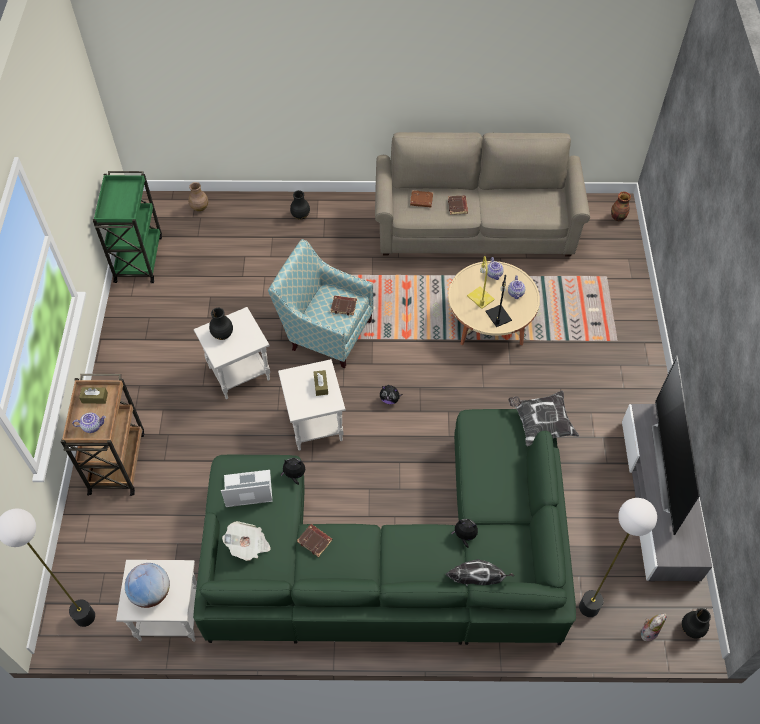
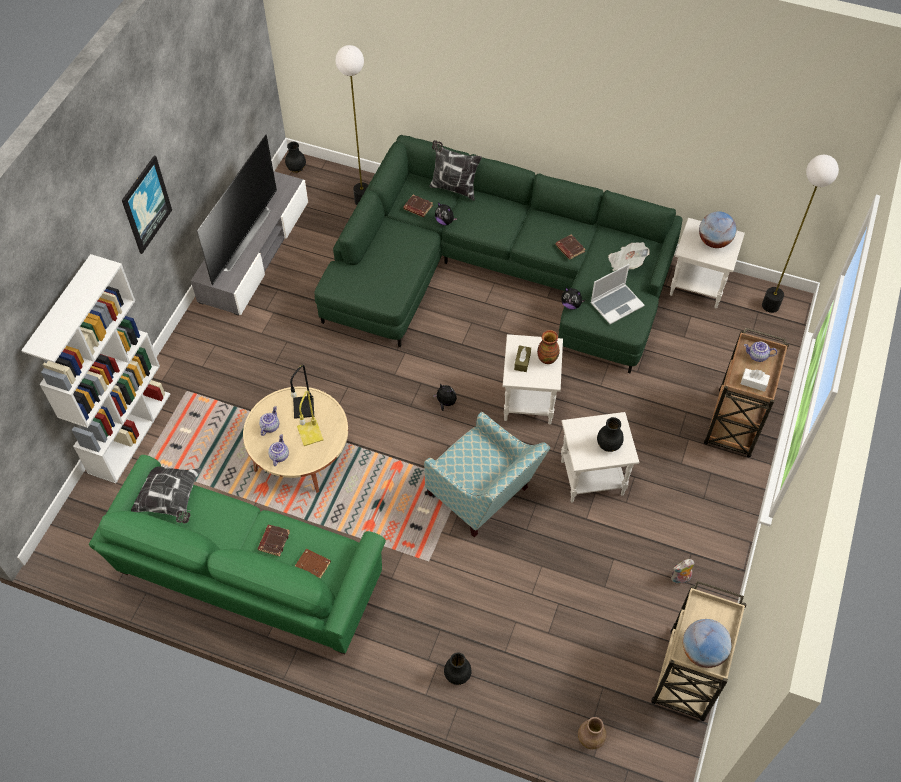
camera: 160 degrees left, 0 degrees up
brown tissue box [79,387,108,404] -> white tissue box [741,368,770,392]
green cart [93,171,162,283] -> beige cart [651,581,747,721]
laptop [221,470,273,507] -> laptop turned 45 degrees counterclockwise [590,264,645,324]
brown book [331,296,357,316] -> brown book moved to [403,195,433,217]
beige sofa [375,132,590,257] -> green sofa [89,455,386,654]
pillow [508,391,579,446] -> pillow moved to [131,467,201,523]
vase [611,192,631,221] -> vase moved to [537,330,560,364]
plush toy [641,613,667,643] -> plush toy moved to [671,559,694,585]
none -> white bookcase [21,254,170,484]
none -> picture [122,156,172,254]
none -> globe [683,619,732,668]

